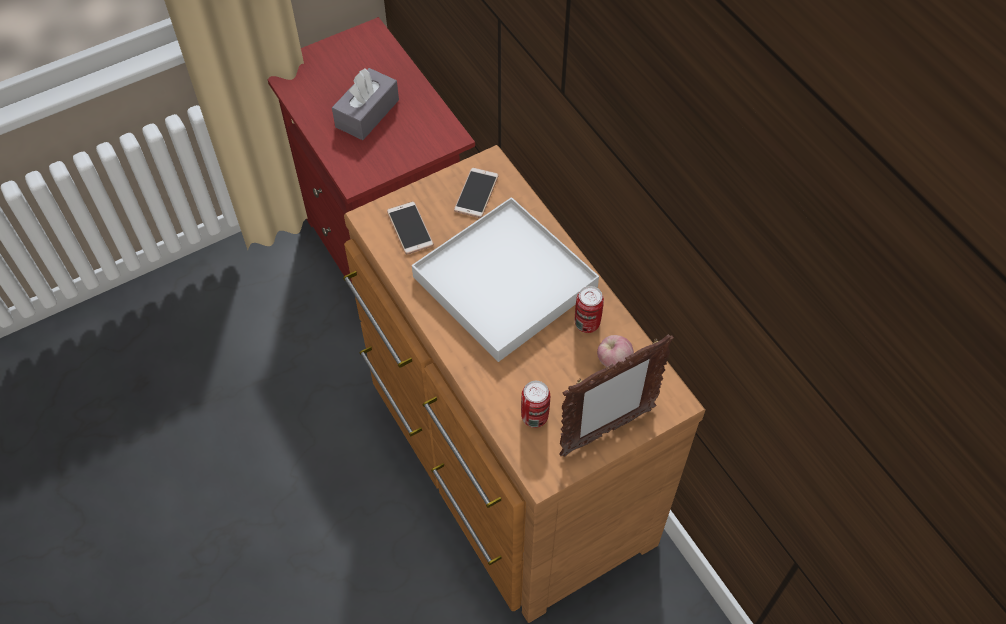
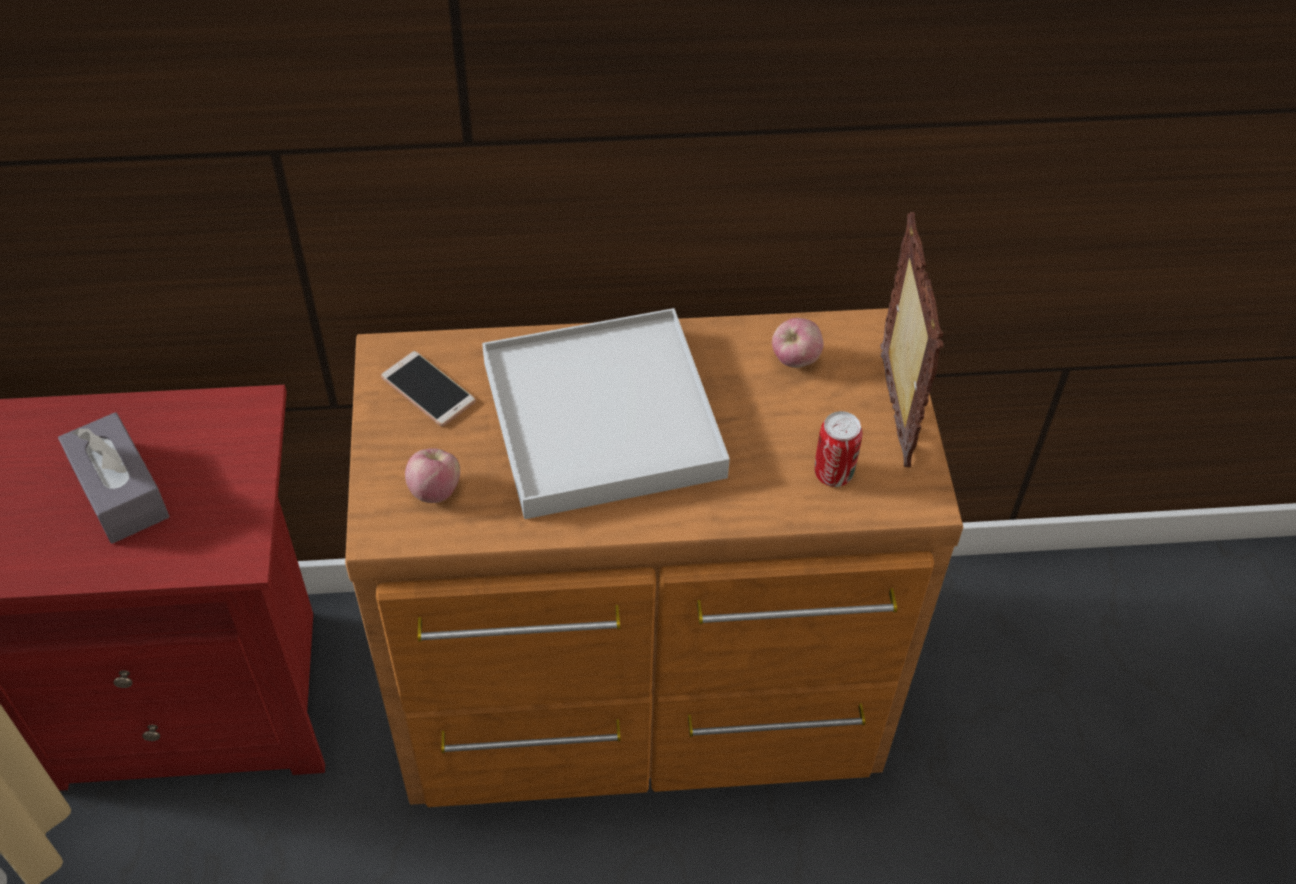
camera: 65 degrees left, 5 degrees down
phone [387,201,434,254] -> apple [405,448,460,503]
can [575,286,604,333] -> none

